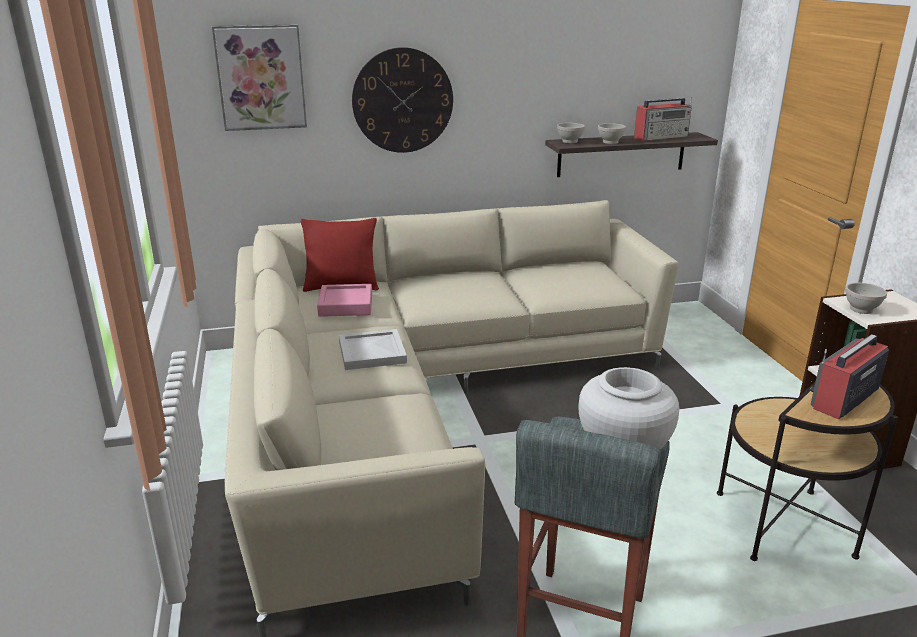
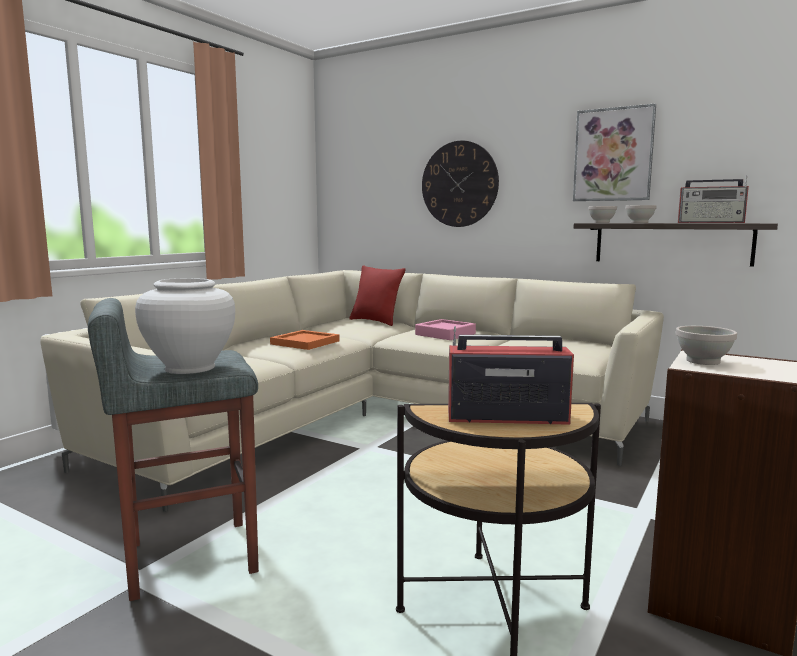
camera: 45 degrees right, 15 degrees down
picture [212,24,307,131] -> picture moved to [573,103,656,201]
pink tray [317,284,372,317] -> pink tray moved to [415,319,476,340]
white tray [339,329,407,370] -> orange tray [270,330,340,350]

